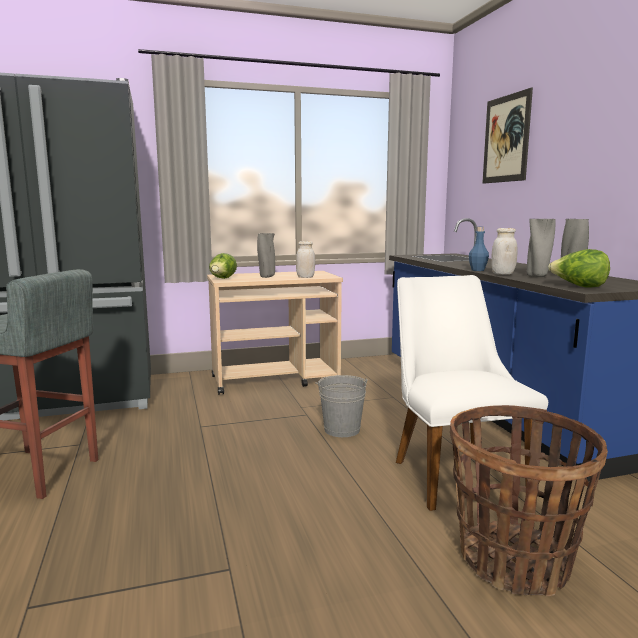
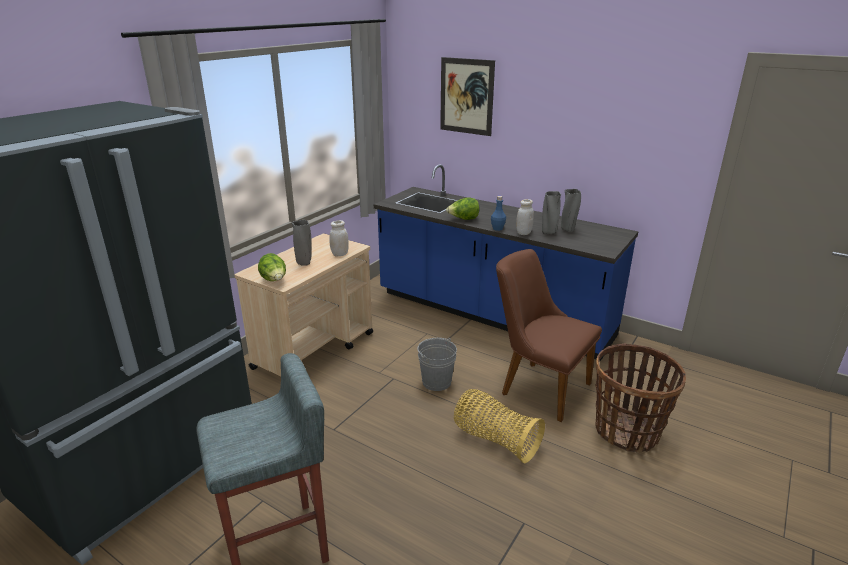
camera: 40 degrees left, 15 degrees up
white chair [396,275,548,511] -> brown chair [496,249,602,422]
lettuce [548,249,610,288] -> lettuce moved to [446,198,479,220]
none -> basket [454,389,545,463]

